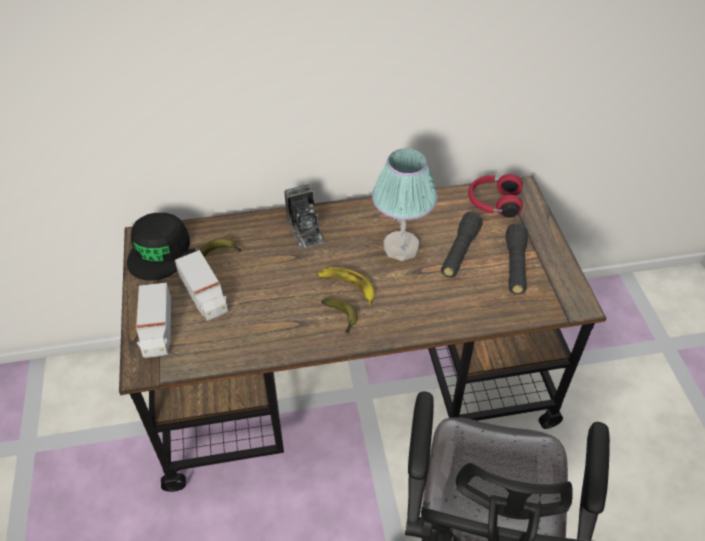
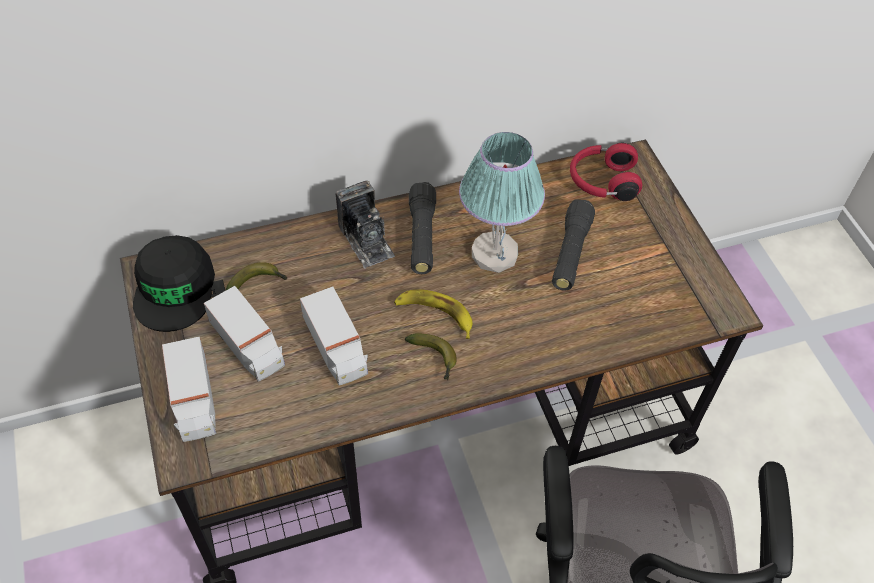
camera: 10 degrees left, 5 degrees up
black flashlight [506,224,528,295] -> black flashlight moved to [409,182,436,274]
none -> toy truck [300,286,368,386]

